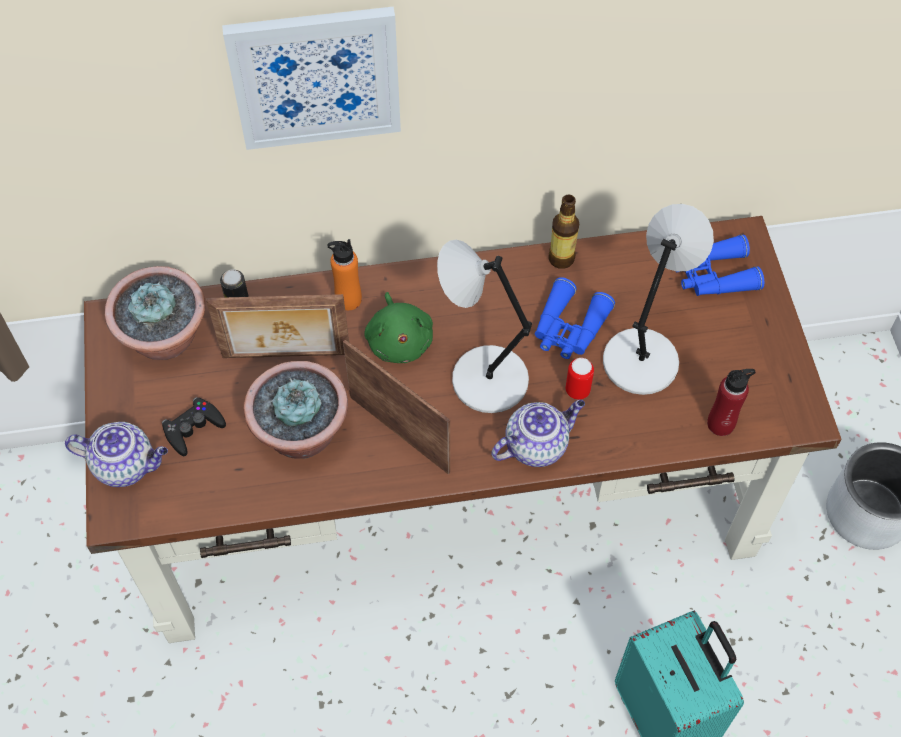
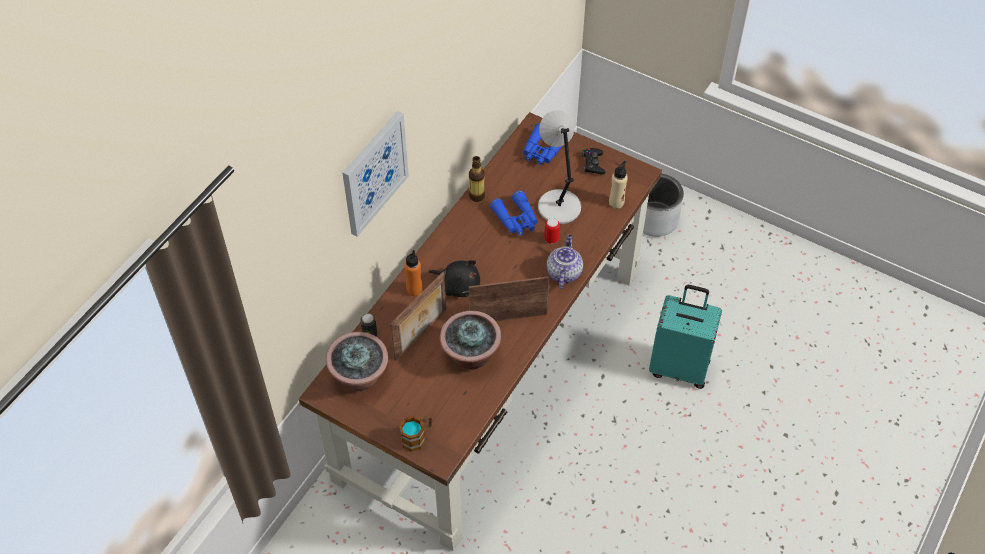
camera: 50 degrees left, 5 degrees down
teapot [65,422,168,487] -> mug [399,415,432,452]
black game controller [162,397,226,456] -> black game controller moved to [582,148,605,175]
green plush toy [364,292,433,363] -> black plush toy [429,260,480,297]
grey table lamp [437,240,532,413] -> none
red bottle [707,369,756,436] -> beige bottle [609,161,628,209]

